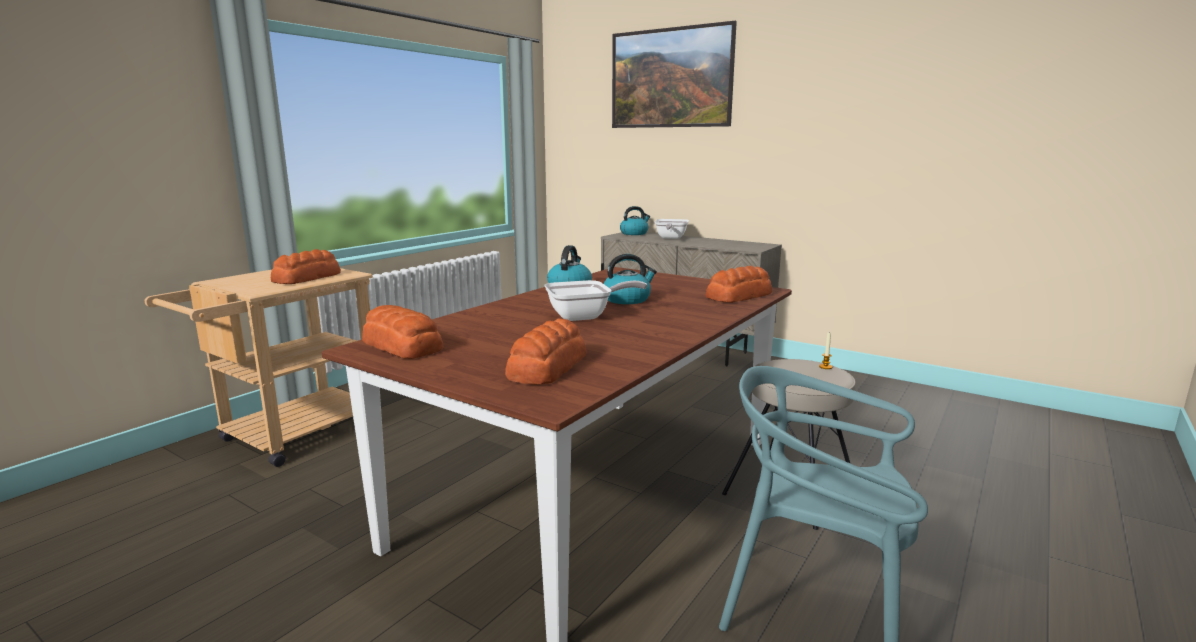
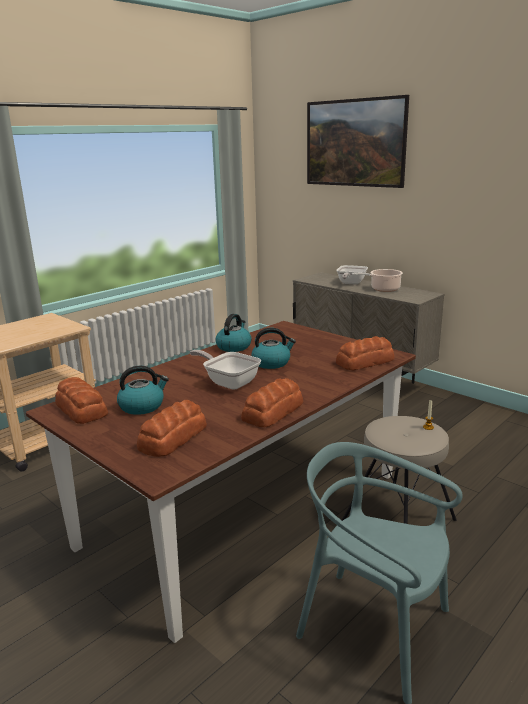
camera: 10 degrees right, 5 degrees up
bread [271,249,341,284] -> bread moved to [241,378,303,427]
frying pan [545,280,647,321] -> frying pan turned 135 degrees counterclockwise [190,350,261,390]
kettle [620,206,650,235] -> kettle moved to [117,365,169,415]
none -> cooking pot [352,269,403,292]

